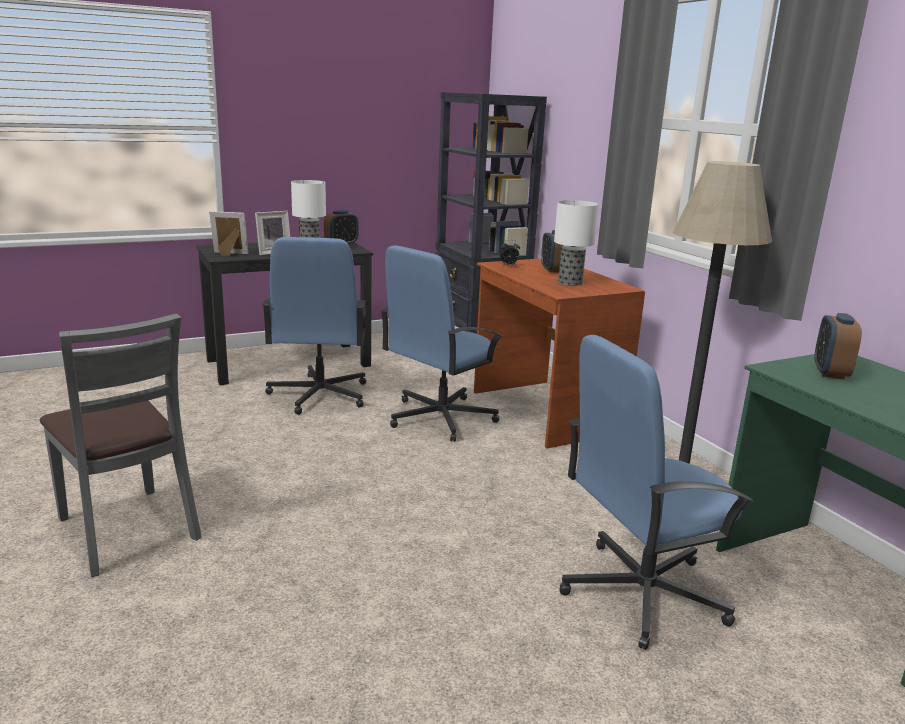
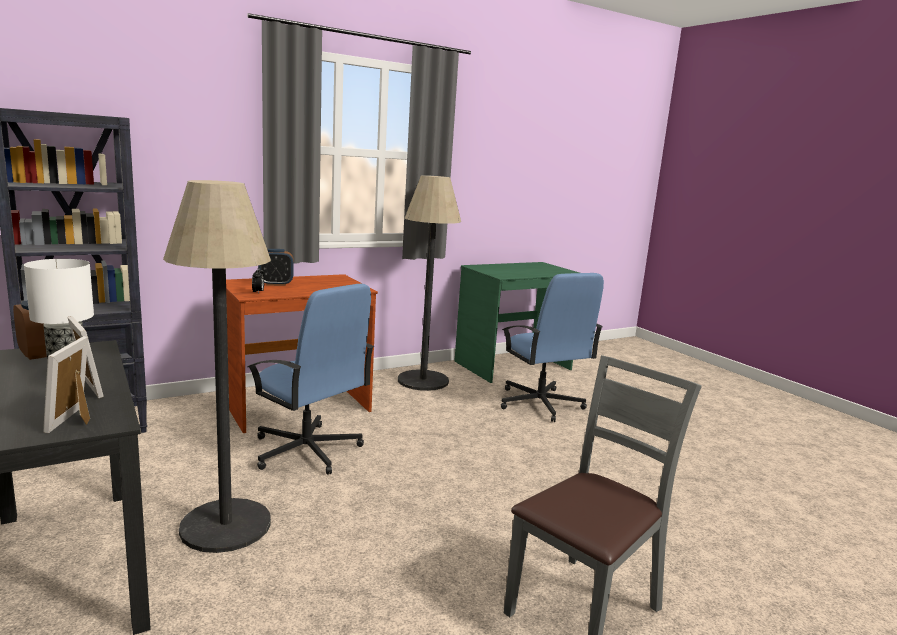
camera: 95 degrees left, 5 degrees down
blue office chair [262,237,368,415] -> floor lamp [163,180,271,553]
table lamp [554,200,599,286] -> none
alarm clock [814,313,862,379] -> none

